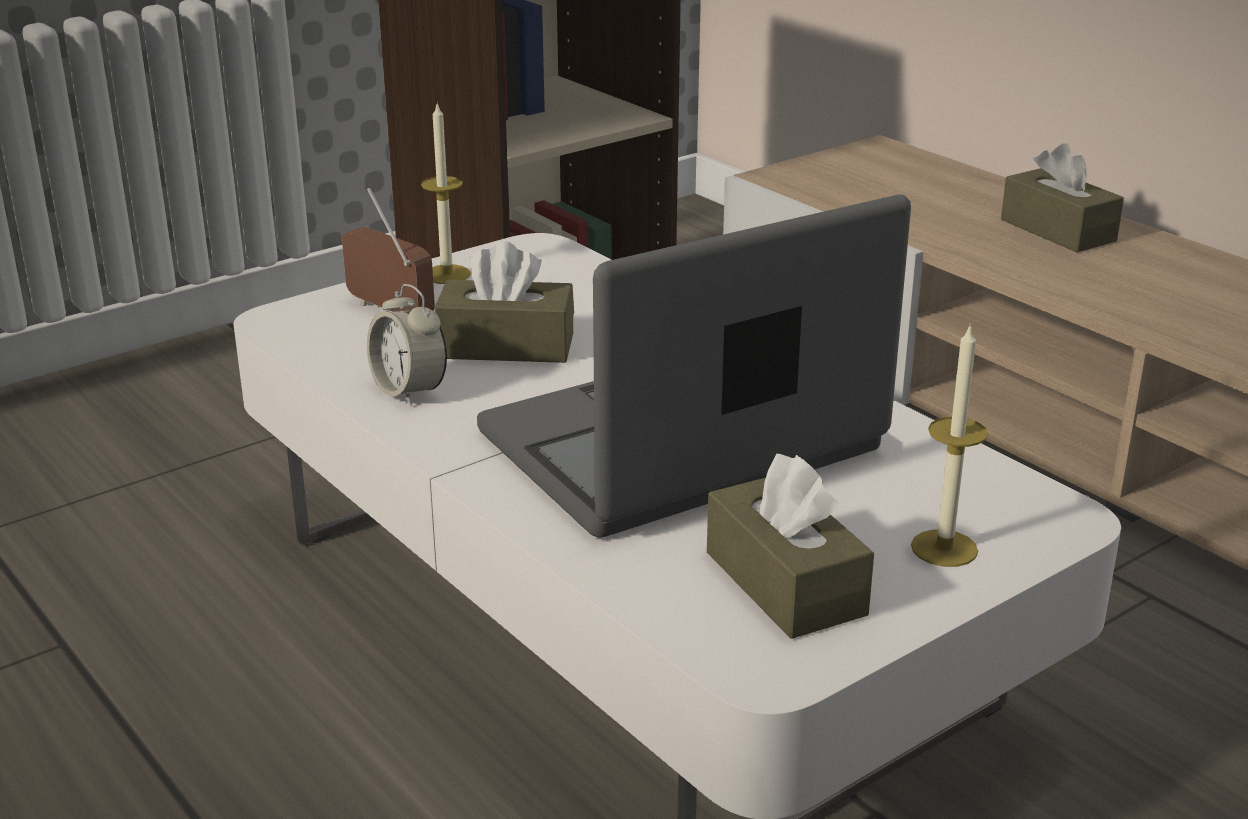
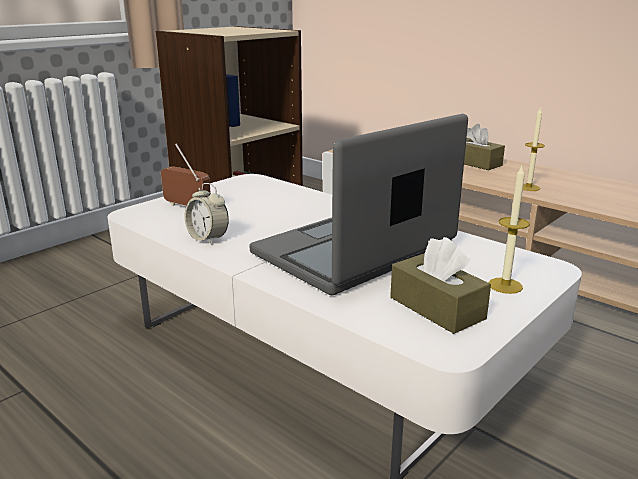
camera: 10 degrees left, 5 degrees down
candle [421,102,471,284] -> candle moved to [523,107,545,191]
brown tissue box [434,241,574,363] -> none

